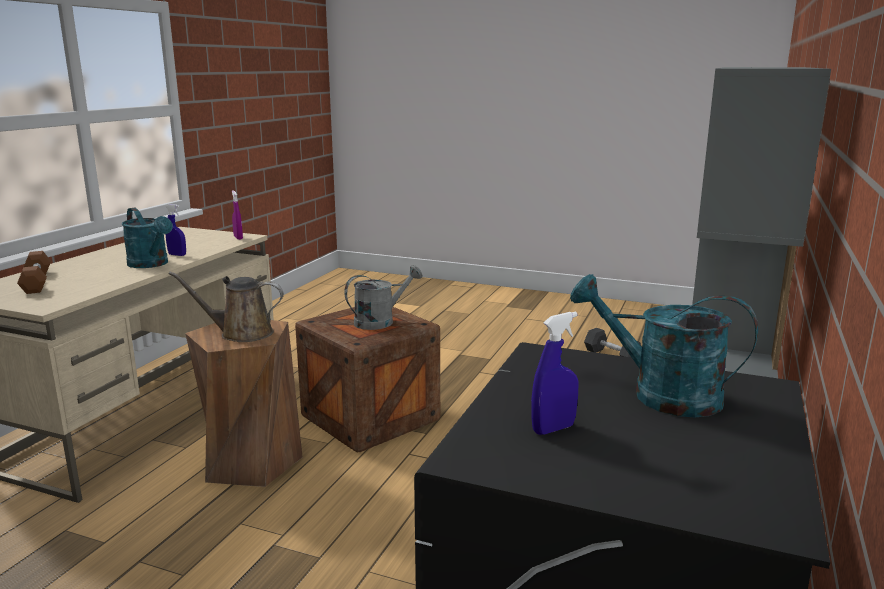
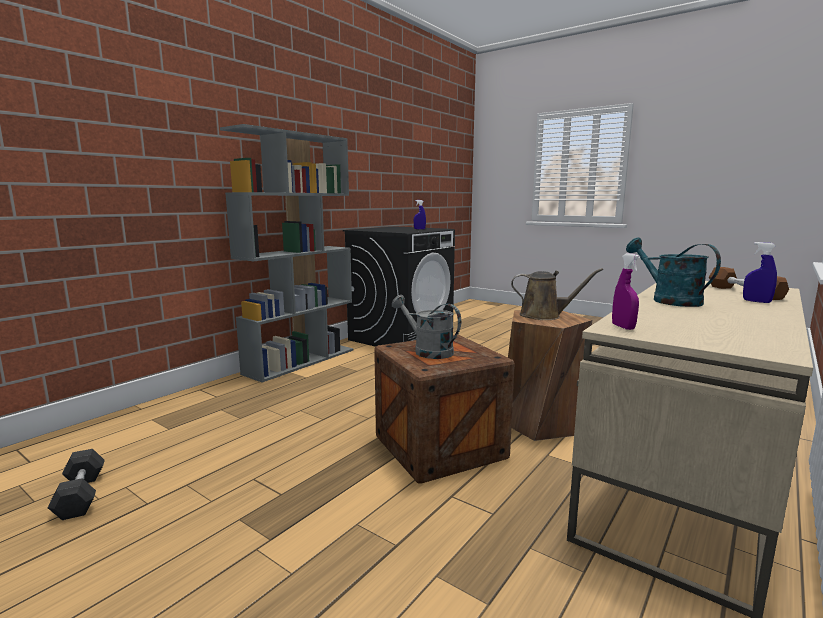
camera: 165 degrees left, 5 degrees down
blue spray bottle [165,204,186,256] -> blue spray bottle moved to [743,242,777,303]
grey watering can [344,265,423,330] -> grey watering can turned 60 degrees clockwise [392,295,461,359]
turquoise watering can [570,274,758,417] -> none

